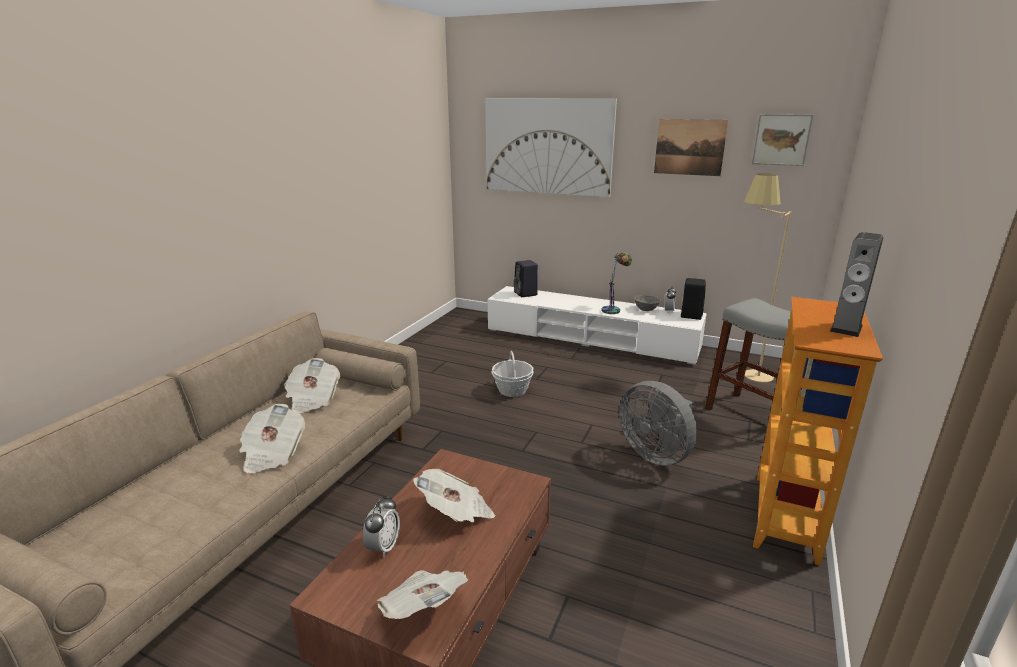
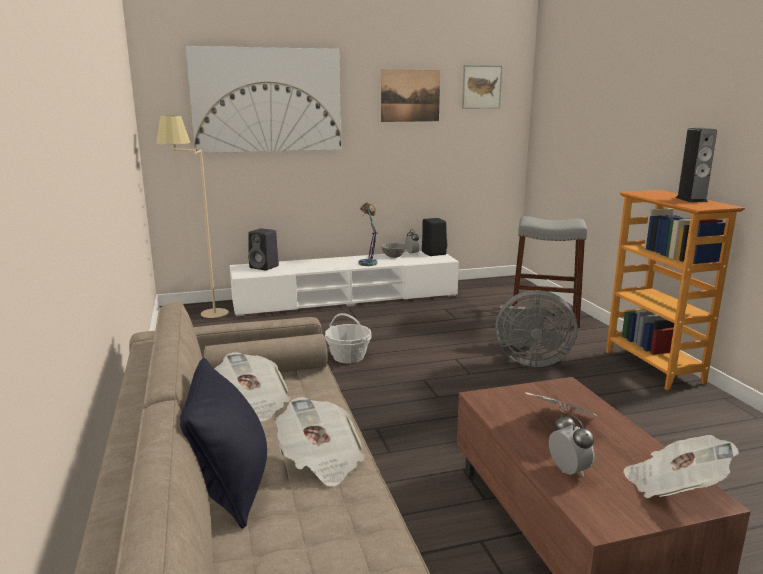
camera: 40 degrees left, 5 degrees down
beige floor lamp [744,173,791,383] -> beige floor lamp moved to [156,116,229,318]
none -> black pillow [180,358,267,529]

